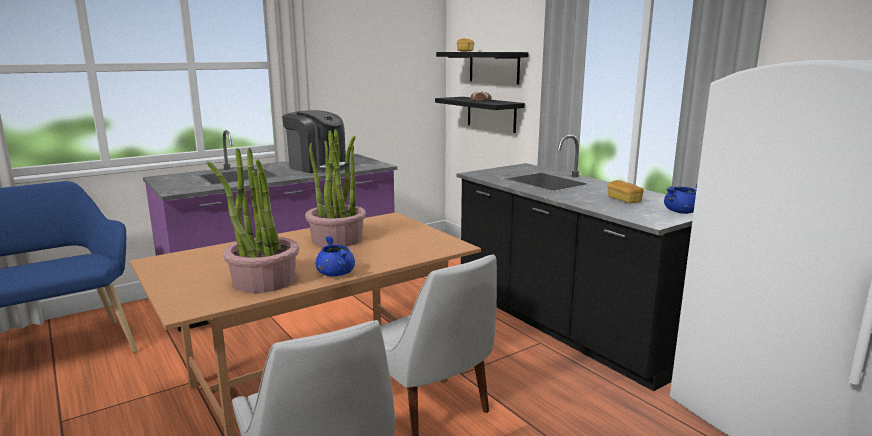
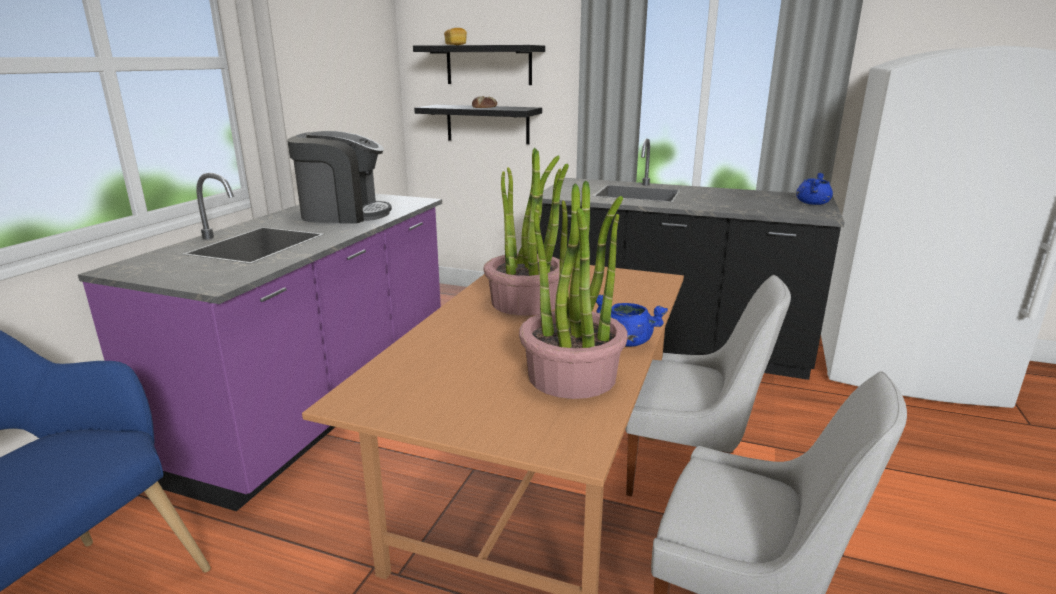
camera: 35 degrees left, 5 degrees up
bread [607,180,644,203] -> none

